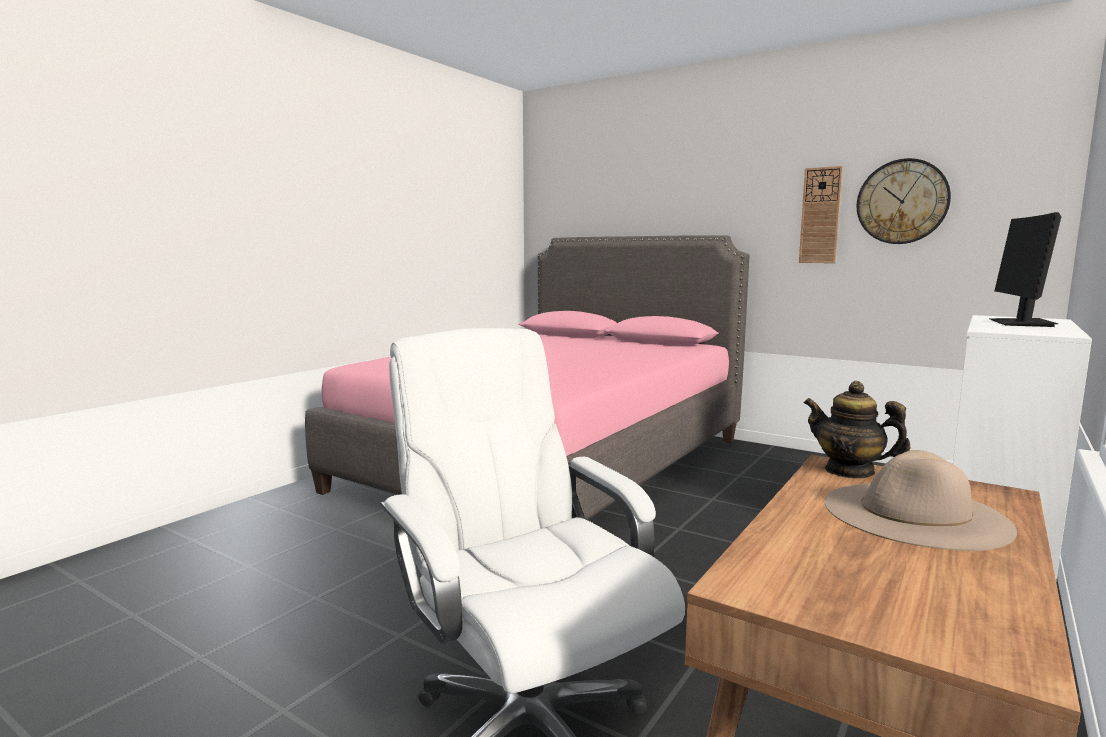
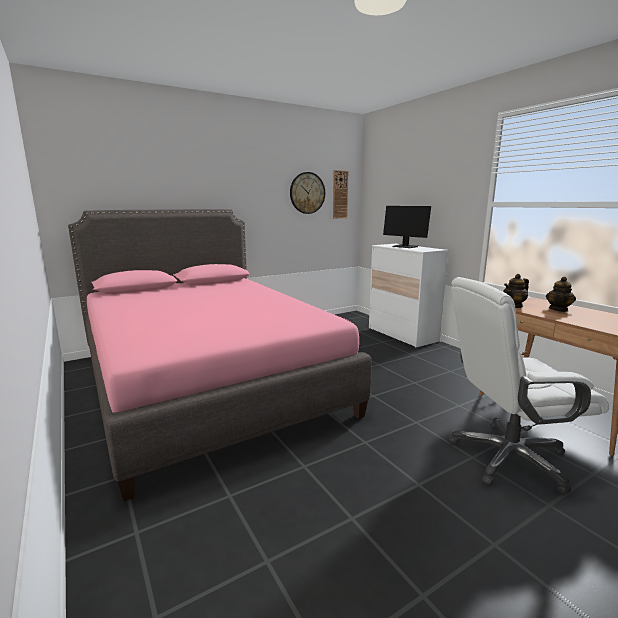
camera: 65 degrees left, 5 degrees up
wall clock [799,166,843,263] -> wall clock moved to [333,170,349,218]
beige hat [825,450,1017,551] -> teapot [546,276,576,312]

